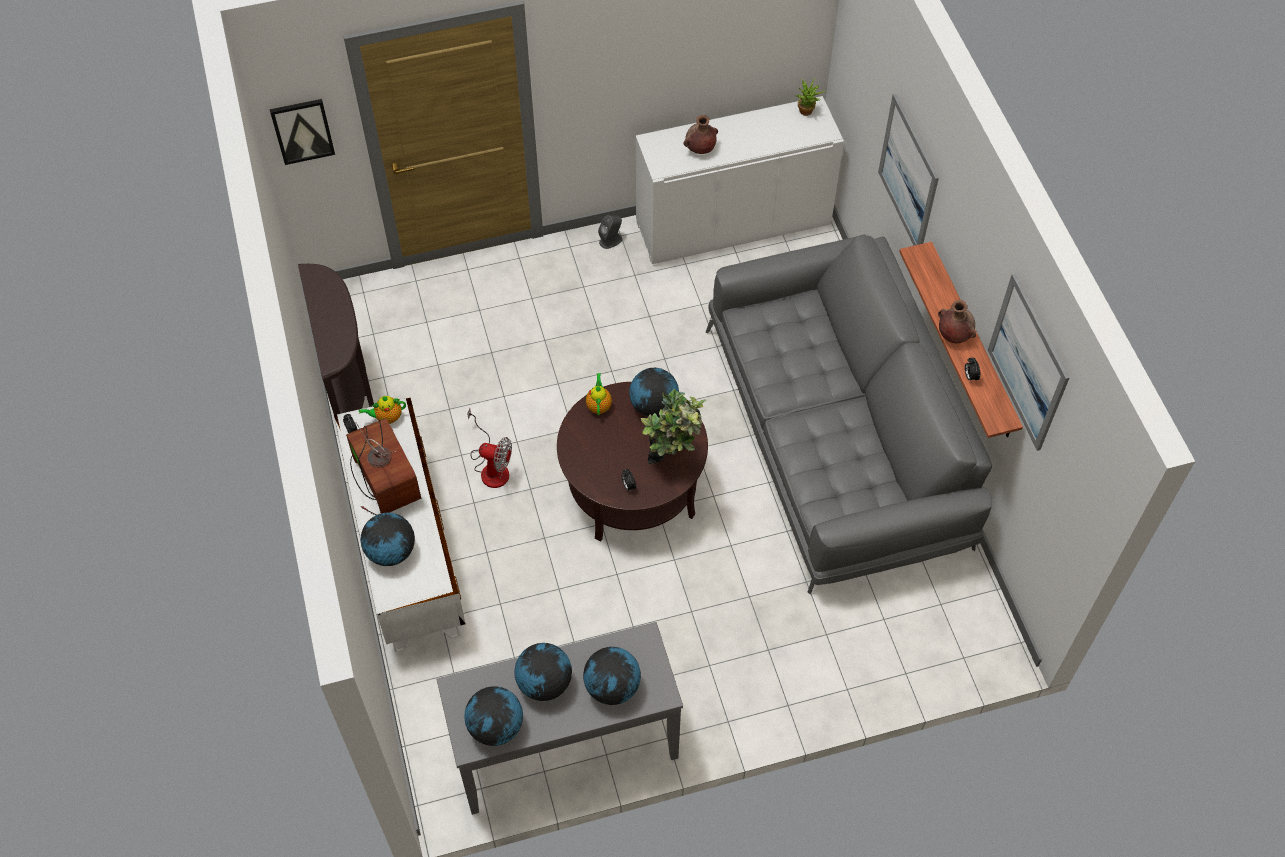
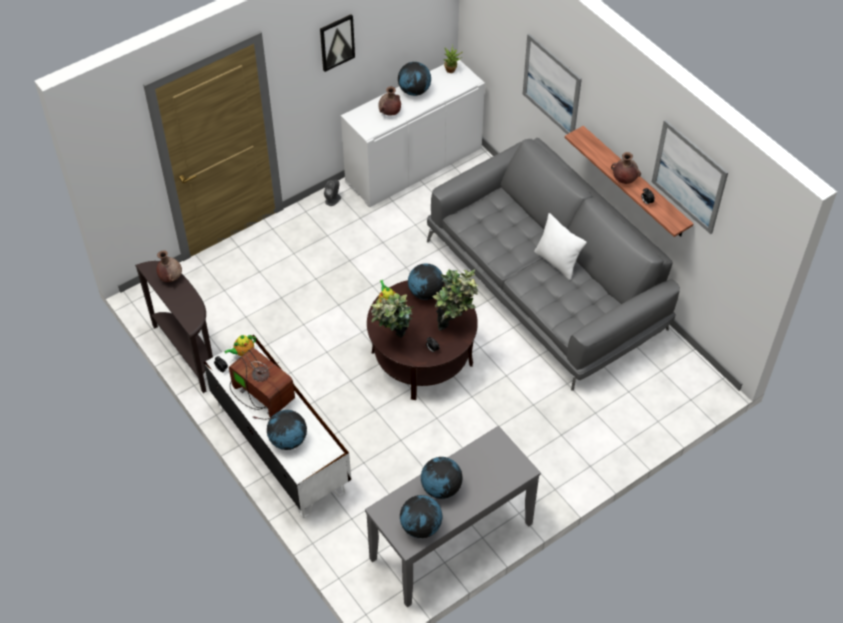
camera: 20 degrees left, 5 degrees down
picture [270,99,335,165] -> picture moved to [320,14,355,72]
fan [467,408,512,488] -> none
globe [583,647,641,705] -> globe moved to [398,62,431,96]
none -> brown vase [157,250,182,282]
none -> potted plant [371,293,414,338]
none -> white pillow [534,213,587,280]

